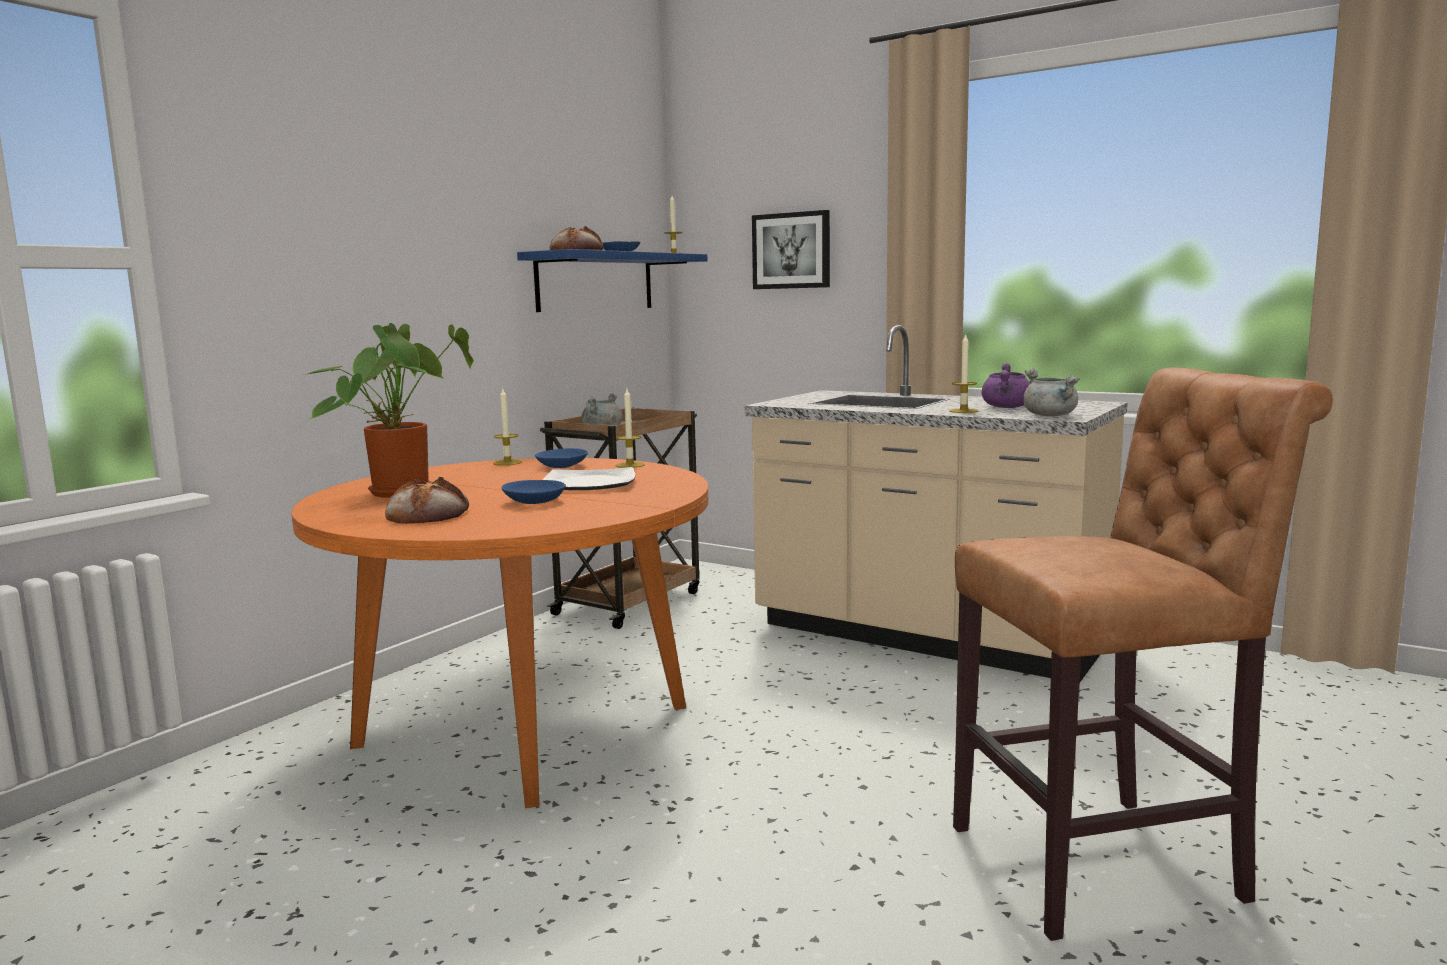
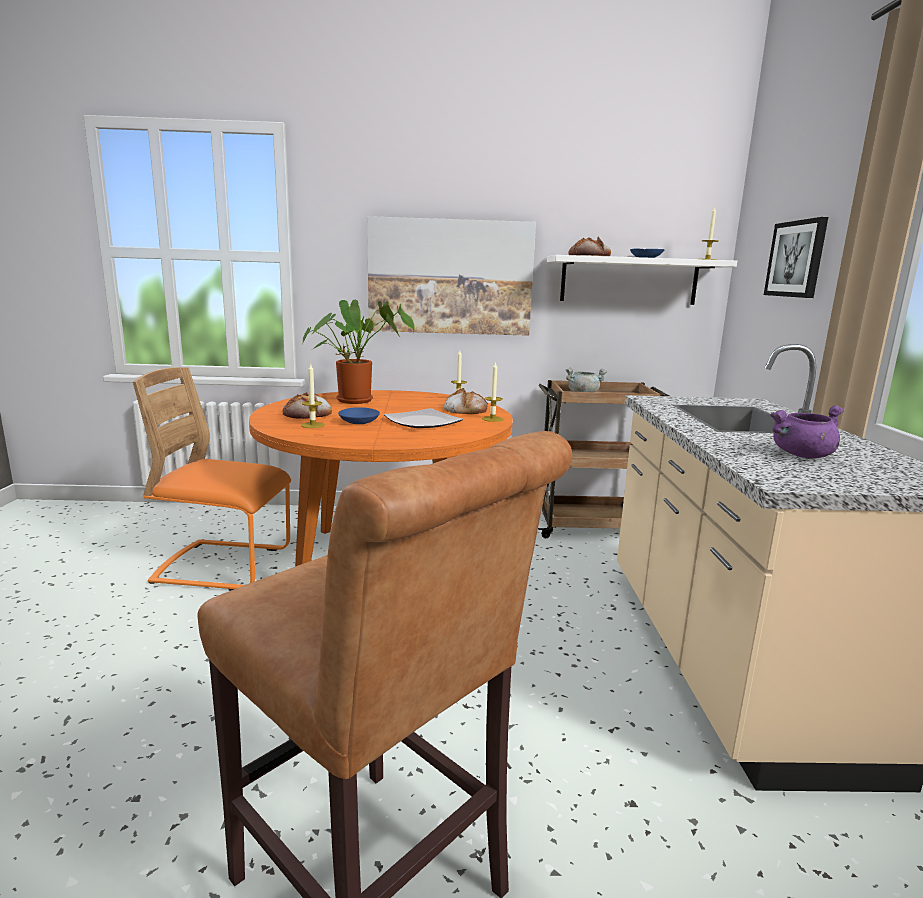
camera: 55 degrees right, 5 degrees up
blue shelf [517,249,707,312] -> white shelf [547,255,737,305]
blue bowl [535,448,588,468] -> bread [444,388,488,414]
candle [949,333,978,413] -> candle moved to [301,363,325,428]
grey cooking pot [1023,369,1079,416] -> none
none -> orange chair [133,367,291,591]
none -> picture [367,216,536,336]

